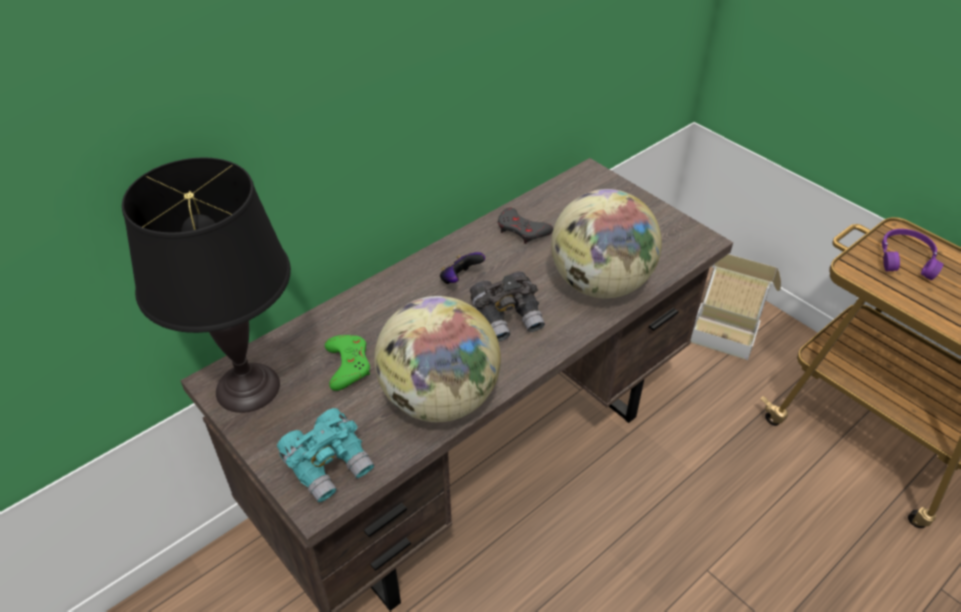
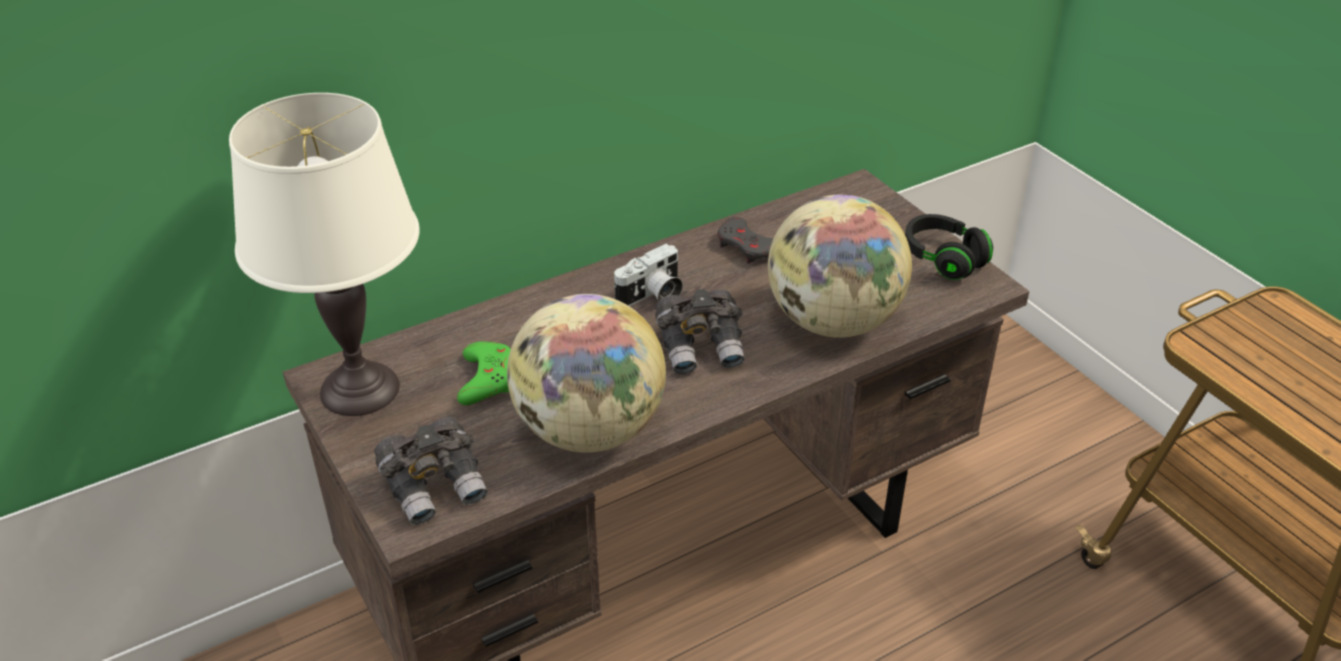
camera: 10 degrees right, 5 degrees down
black table lamp [122,158,291,413] -> white table lamp [229,93,420,416]
turquoise binoculars [277,408,374,503] -> grey binoculars [374,417,488,525]
game controller [440,252,485,284] -> camera [614,244,683,306]
cardboard box [690,254,781,360] -> none
purple headphones [882,229,943,280] -> none
none -> black headphones [905,214,993,280]

